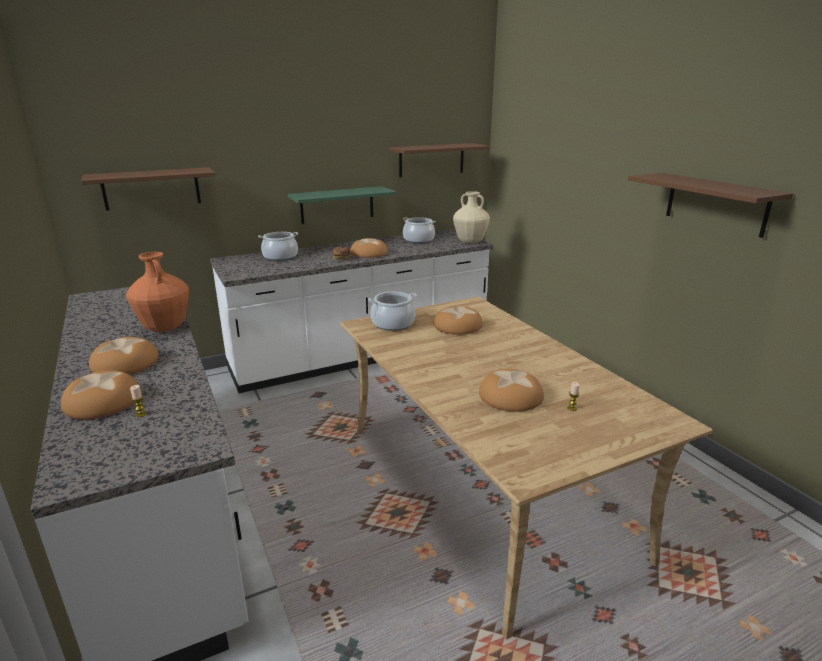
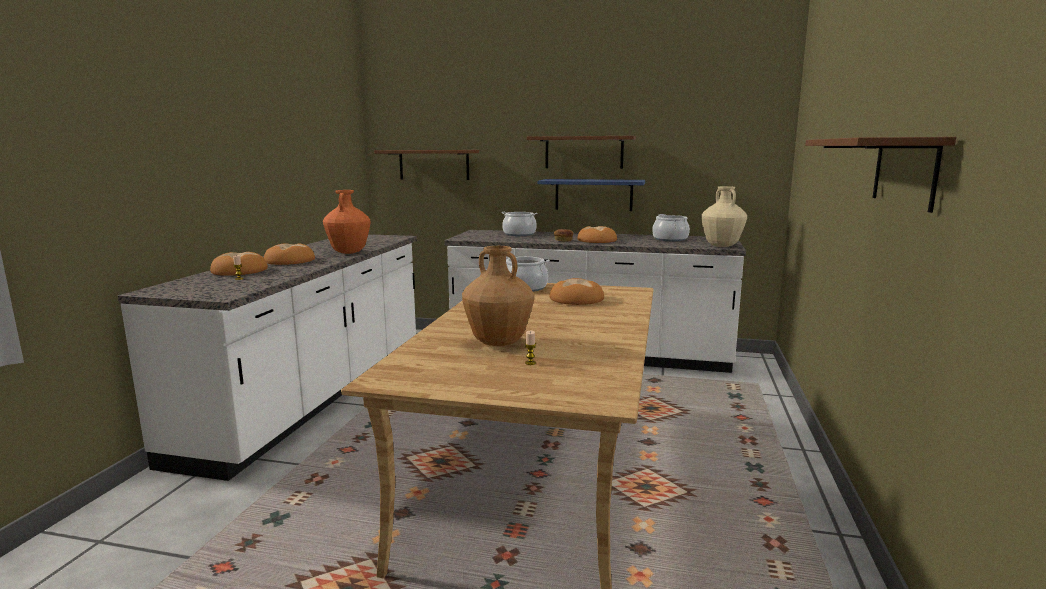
camera: 40 degrees right, 10 degrees down
green shelf [288,186,397,224] -> blue shelf [538,179,645,211]
brown shelf [389,143,490,177] -> brown shelf moved to [527,136,636,169]
bread [479,369,544,412] -> brown vase [462,246,534,346]

